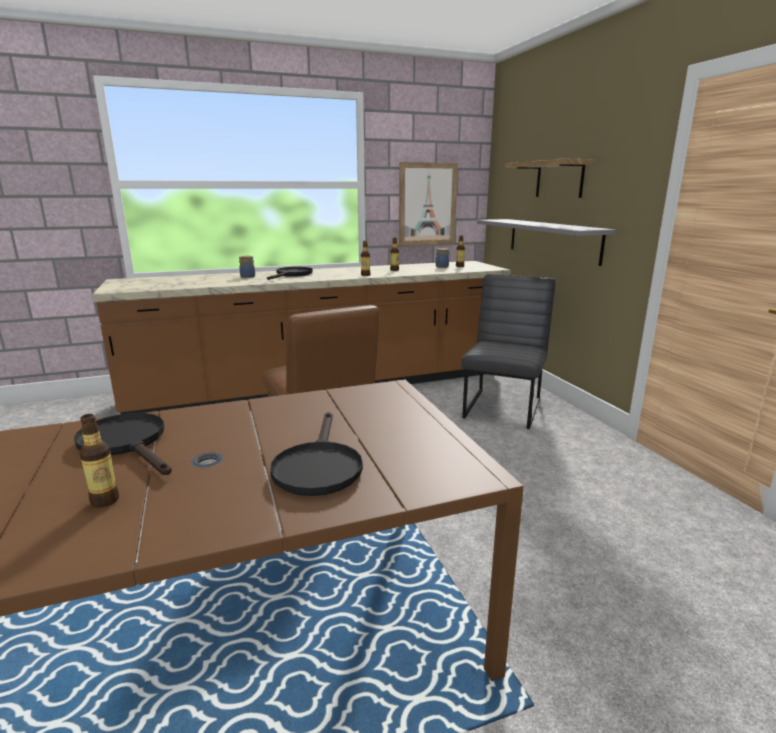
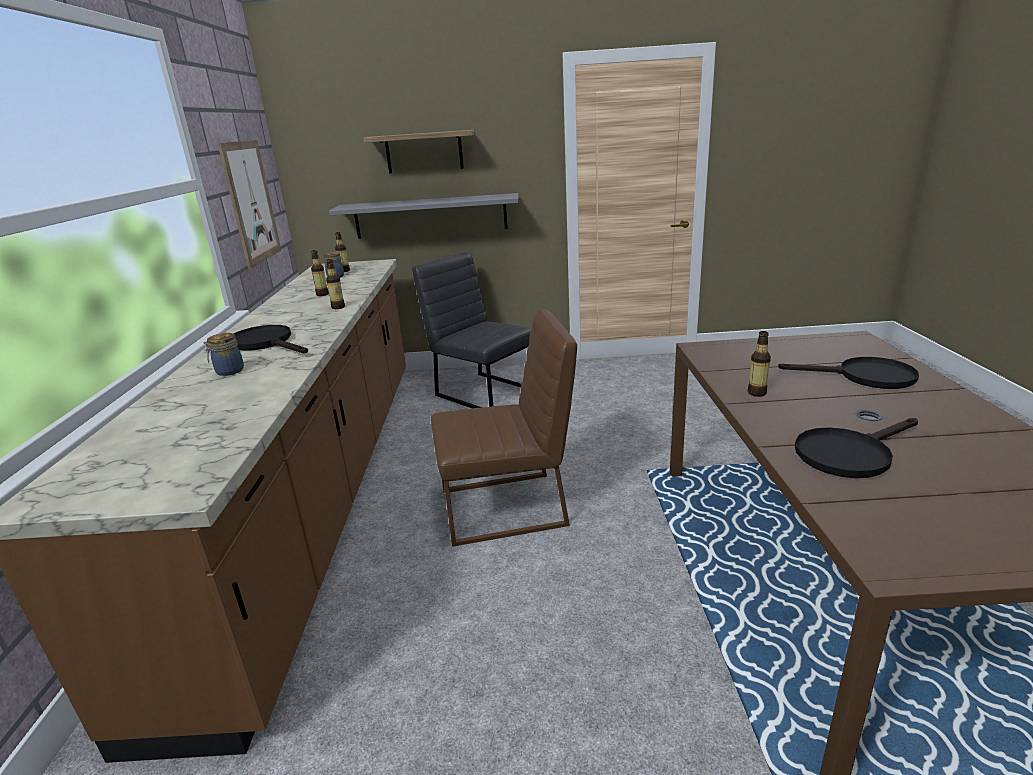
camera: 70 degrees left, 5 degrees up
bottle [79,414,119,508] -> bottle moved to [747,331,771,397]

